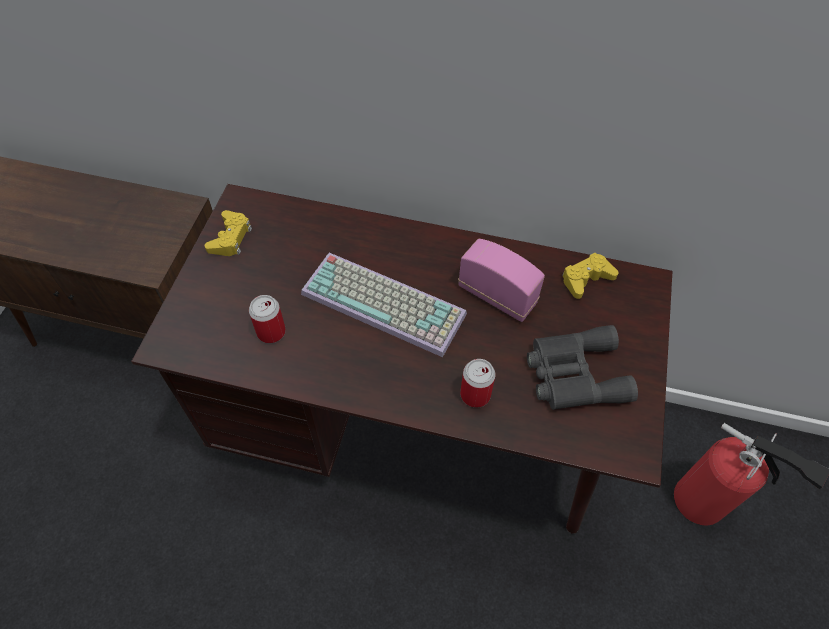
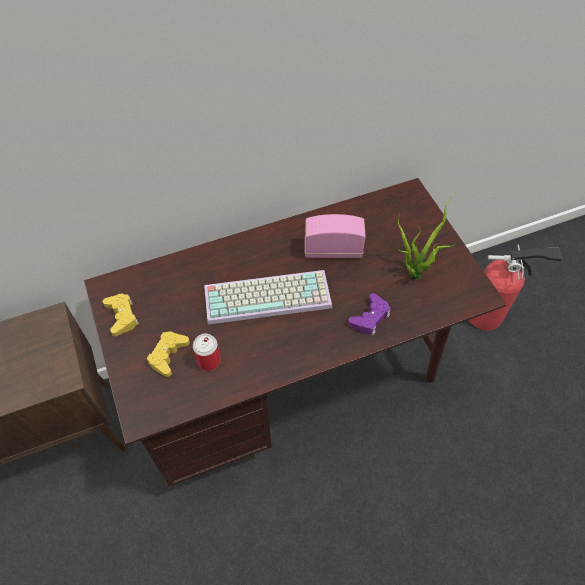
camera: 35 degrees left, 0 degrees up
can [460,359,495,408] -> purple game controller [348,293,391,335]
grey binoculars [527,325,638,410] -> potted plant [398,195,458,279]
yellow game controller [562,253,619,299] -> yellow game controller moved to [147,331,190,377]

